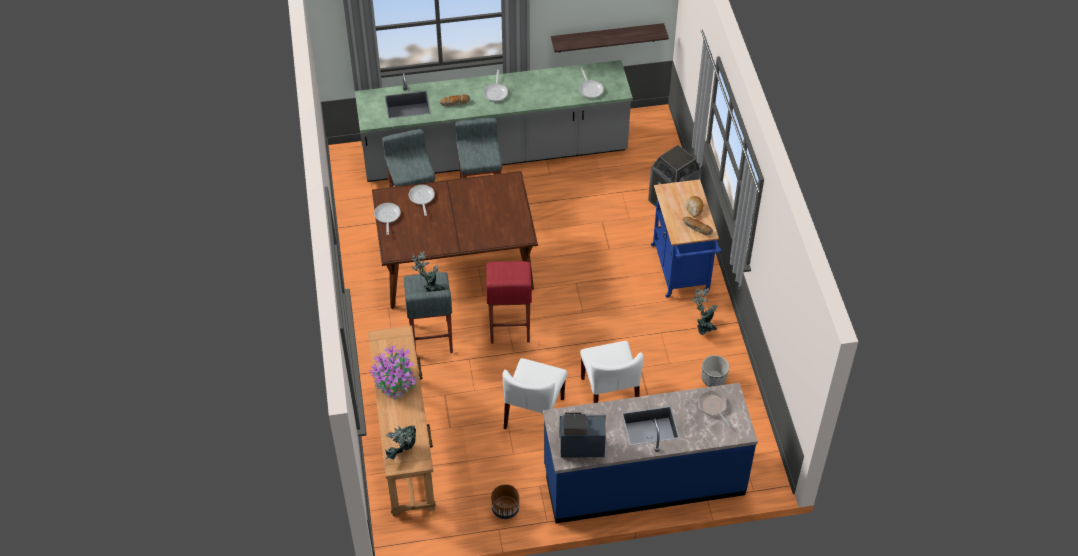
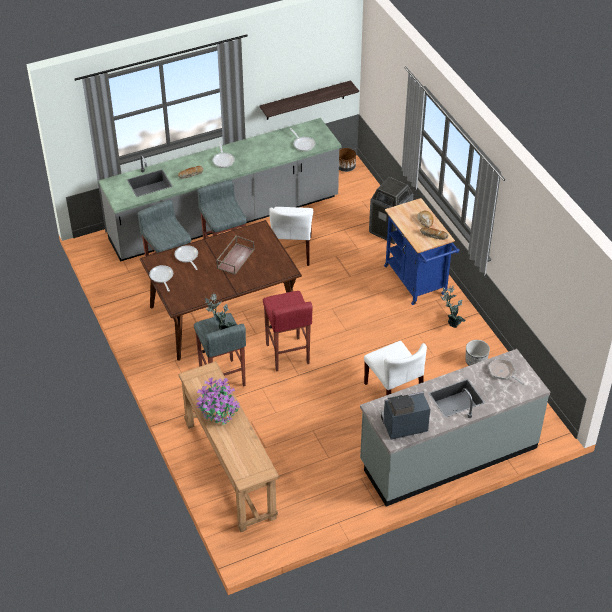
camera: 15 degrees left, 5 degrees down
potted plant [385,425,416,460] -> none
brown planter [491,484,519,519] -> brown planter moved to [339,148,356,172]
white chair [503,358,568,429] -> white chair moved to [269,207,313,266]
blue counter [543,383,758,524] -> grey counter [360,349,550,507]
none -> brown tray [216,235,254,275]

